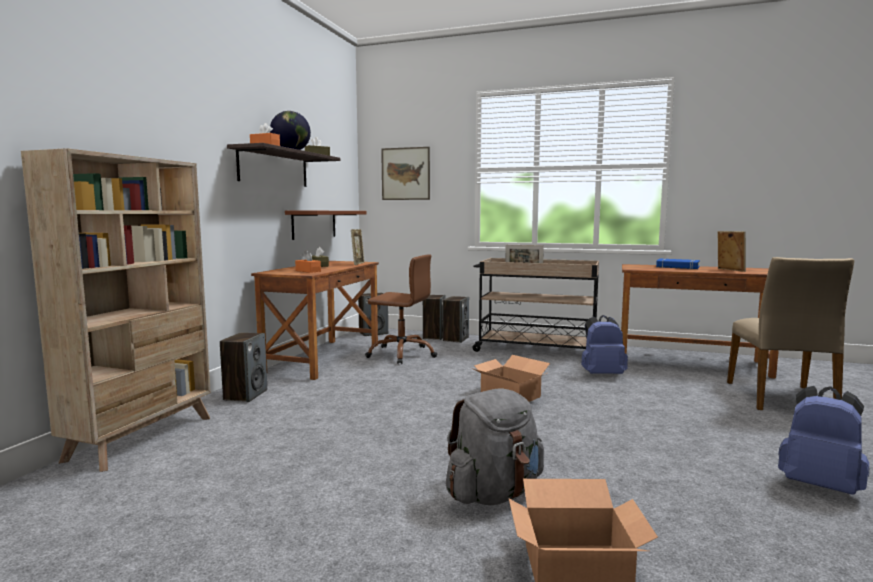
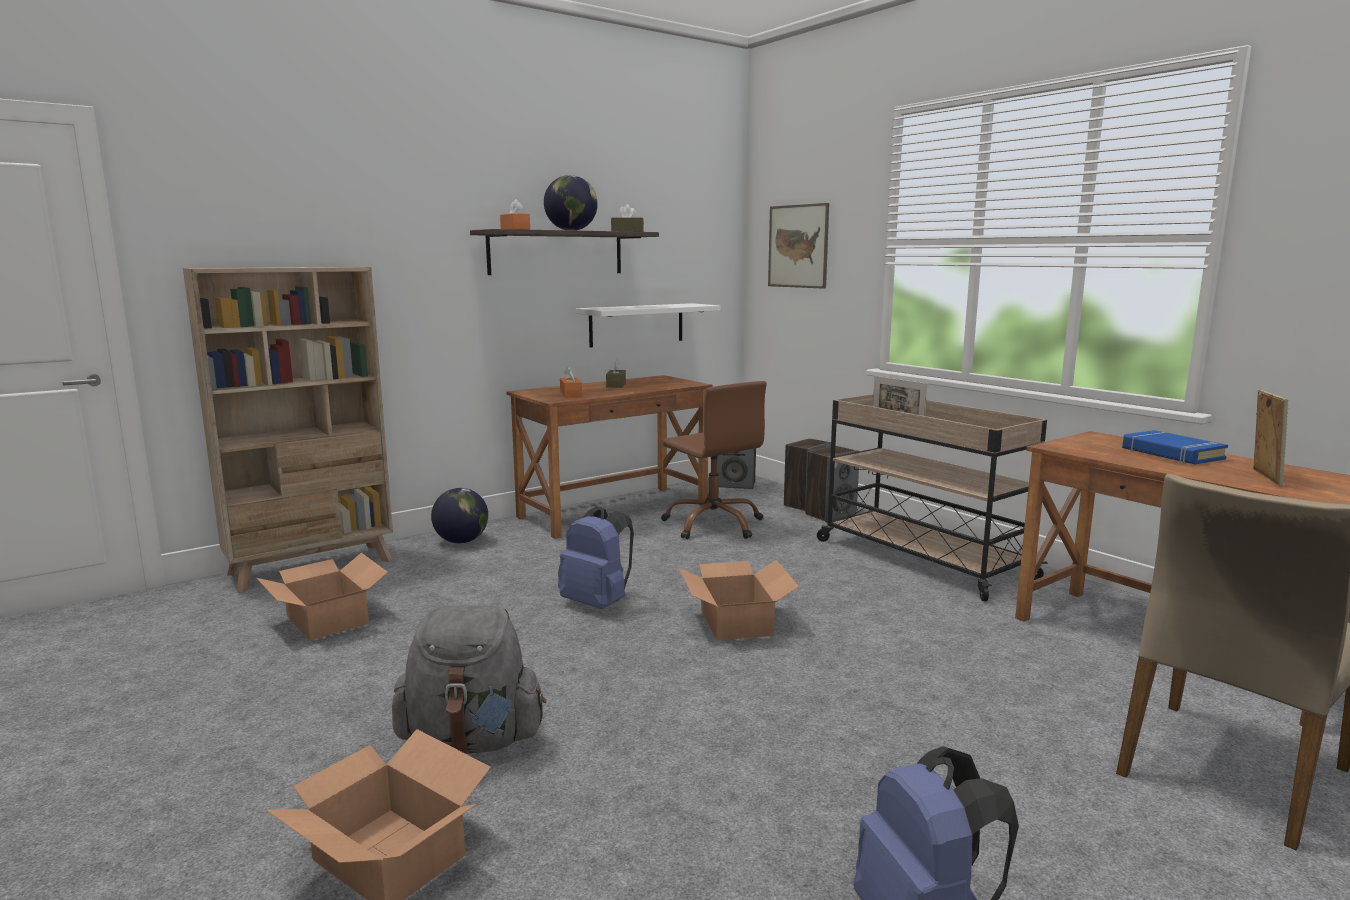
camera: 35 degrees right, 5 degrees up
speaker [220,333,267,402] -> globe [431,488,488,543]
brown shelf [285,211,367,240] -> white shelf [576,303,721,348]
picture frame [351,229,365,265] -> none
blue backpack [581,315,628,374] -> blue backpack moved to [558,506,634,609]
none -> cardboard box [256,553,388,640]

